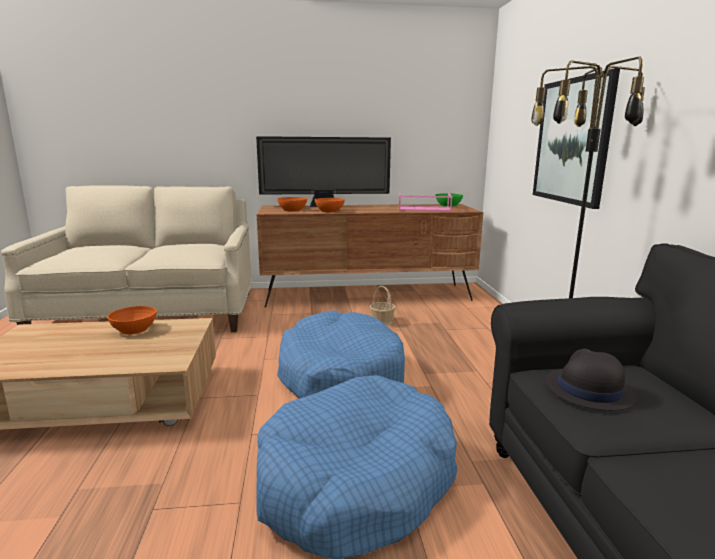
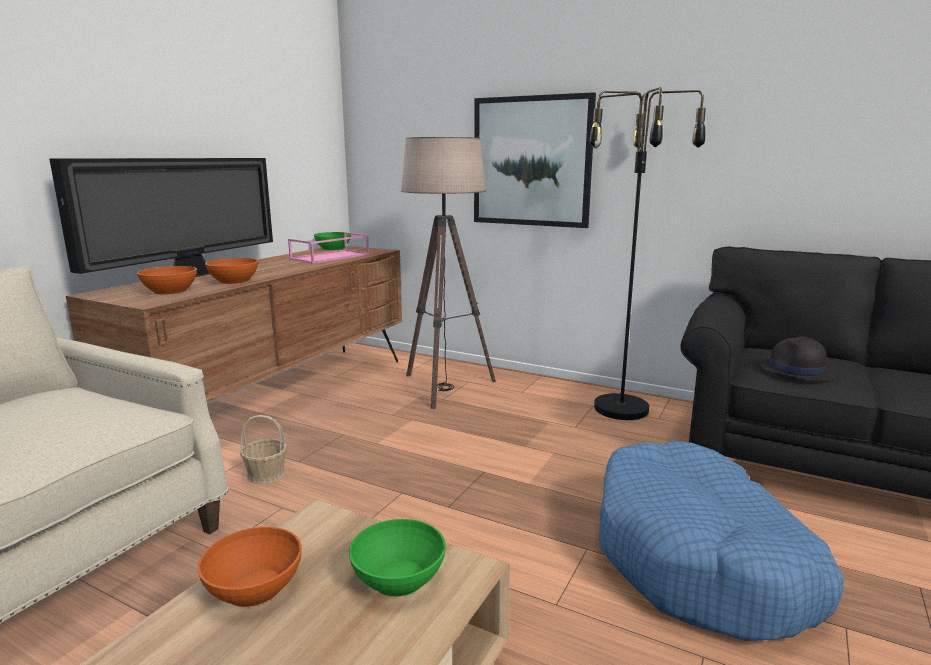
camera: 55 degrees left, 0 degrees up
blue dog bed [277,311,405,399] -> none
basket [370,286,396,326] -> basket moved to [240,415,287,484]
none -> green bowl [349,519,446,597]
none -> floor lamp [401,137,496,409]

